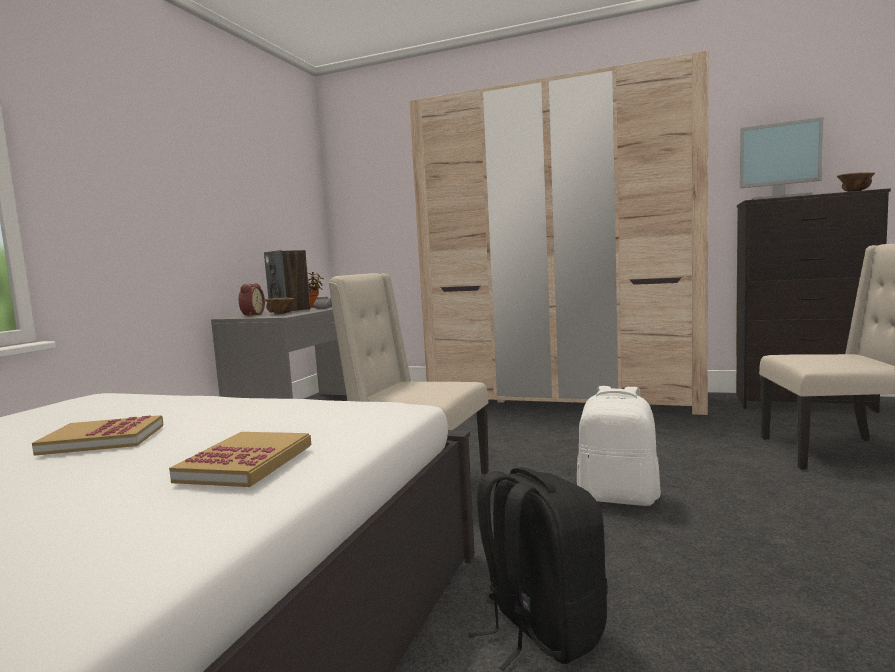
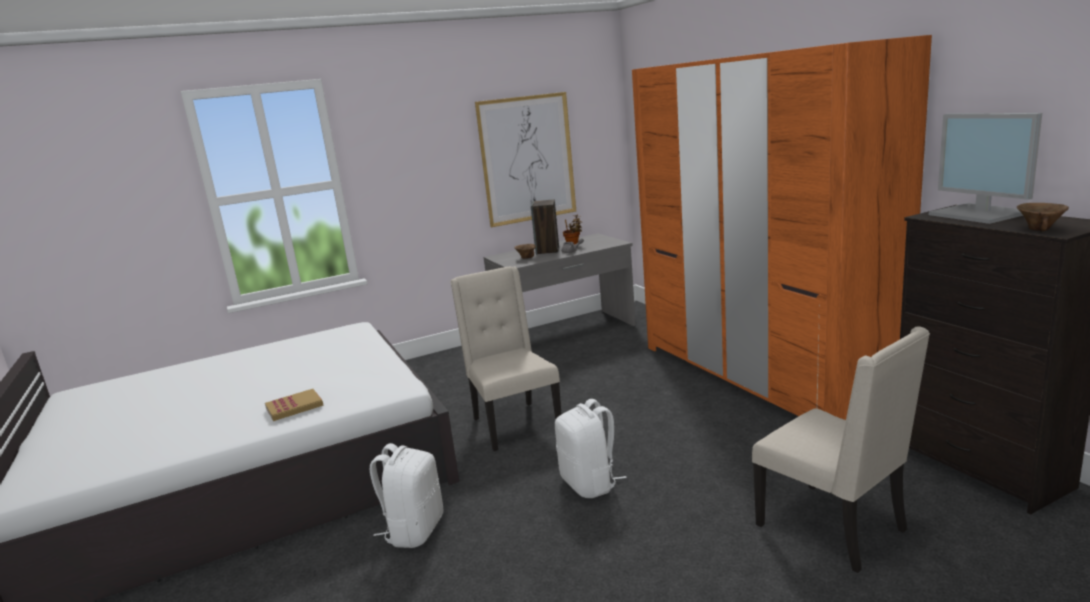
camera: 45 degrees right, 10 degrees up
book [32,415,163,456] -> none
alarm clock [238,283,265,316] -> none
beige wardrobe [409,50,709,415] -> orange wardrobe [632,35,932,420]
black backpack [468,467,607,671] -> white backpack [370,443,443,548]
none -> picture [475,92,576,227]

